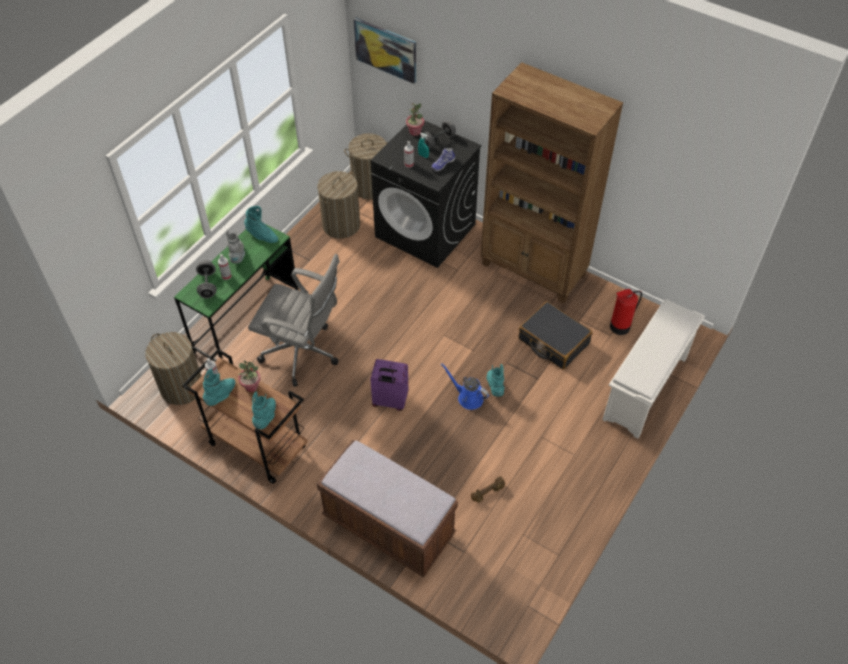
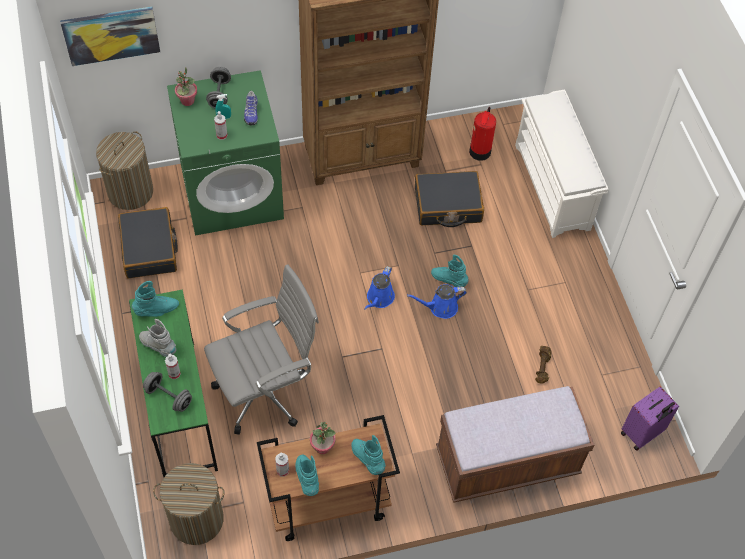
camera: 50 degrees left, 5 degrees up
laundry basket [317,171,360,239] -> black suitcase [118,207,178,278]
purple suitcase [370,359,408,411] -> purple suitcase moved to [621,386,679,451]
black washing machine [371,120,482,268] -> green washing machine [167,70,284,236]
none -> blue watering can [364,266,395,310]

